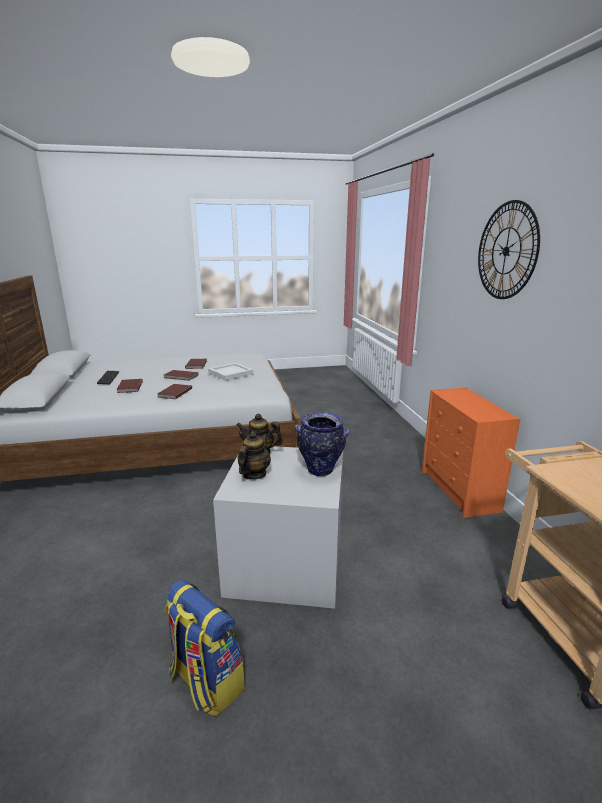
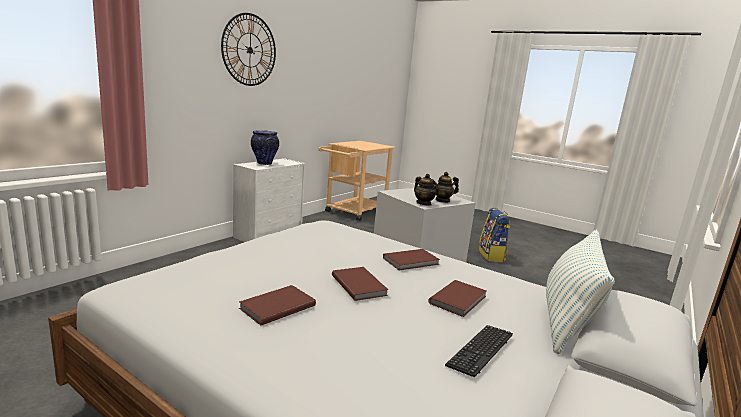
camera: 135 degrees left, 5 degrees down
white tray [208,363,253,381] -> none
vase [295,412,350,476] -> vase moved to [251,130,279,165]
orange dresser [422,387,520,518] -> white dresser [233,158,305,242]
none -> pillow [546,229,615,354]

